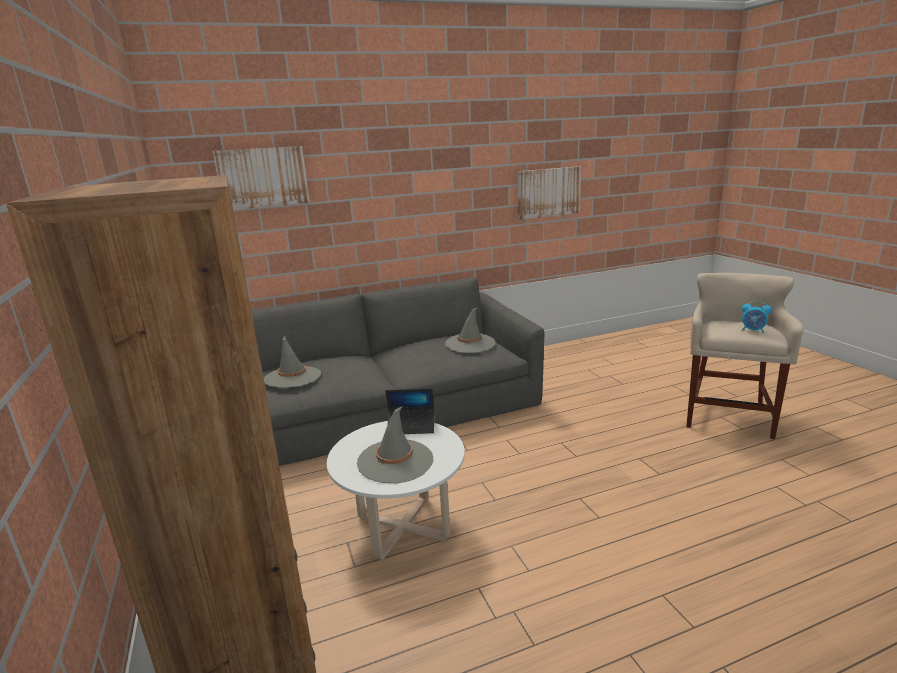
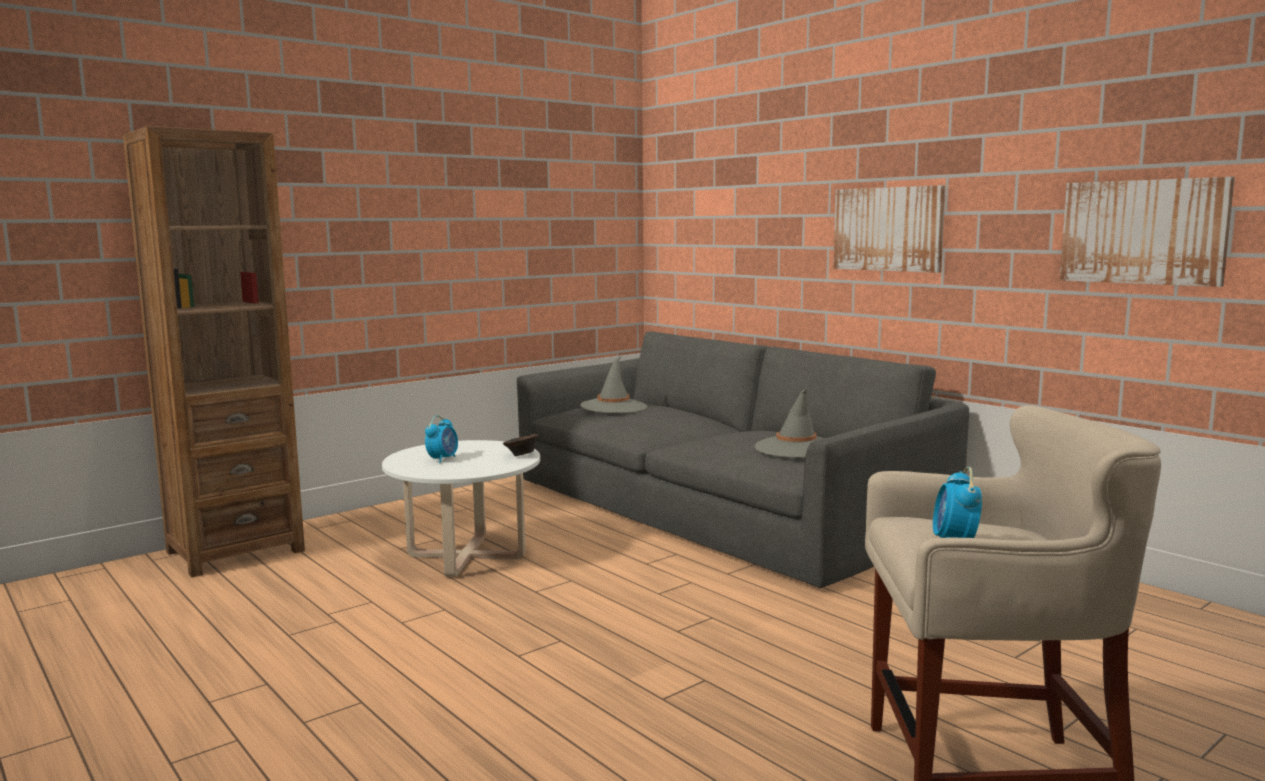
camera: 70 degrees right, 10 degrees down
picture [213,146,310,210] -> picture moved to [833,185,945,273]
grey hat [357,406,433,483] -> alarm clock [425,415,458,463]
laptop [385,388,434,434] -> brown bowl [503,434,539,456]

